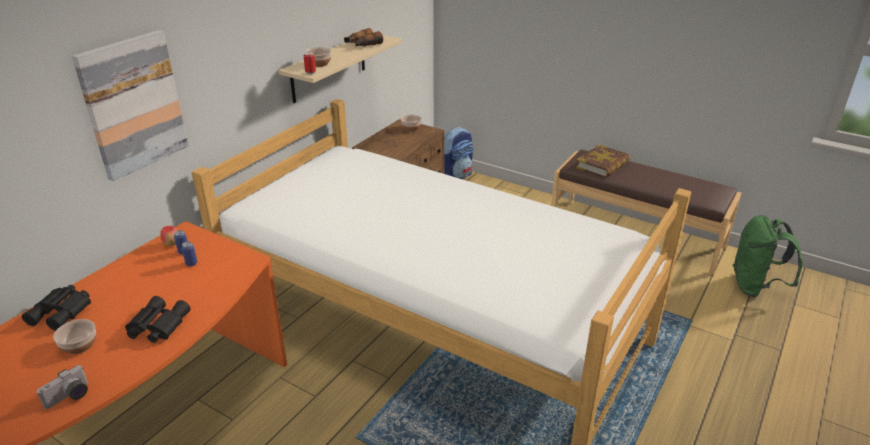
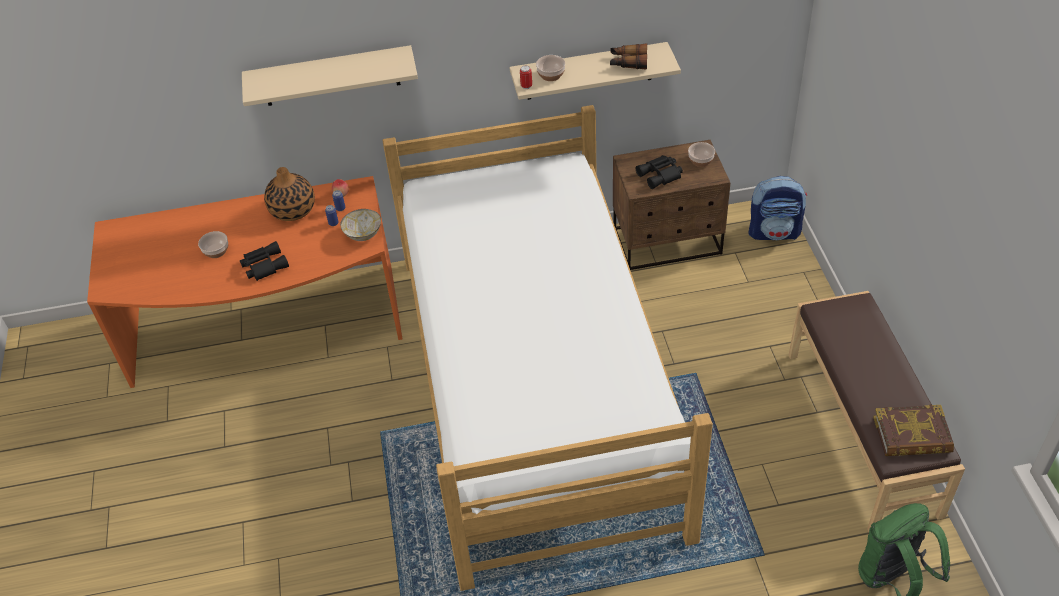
camera: 50 degrees right, 15 degrees up
black binoculars [22,285,91,331] -> black binoculars moved to [636,155,683,189]
camera [37,365,88,409] -> none
picture [72,30,189,181] -> beige shelf [242,45,418,106]
book [576,144,630,178] -> book moved to [873,404,954,456]
none -> vase [264,167,315,221]
none -> bowl [340,209,381,241]

